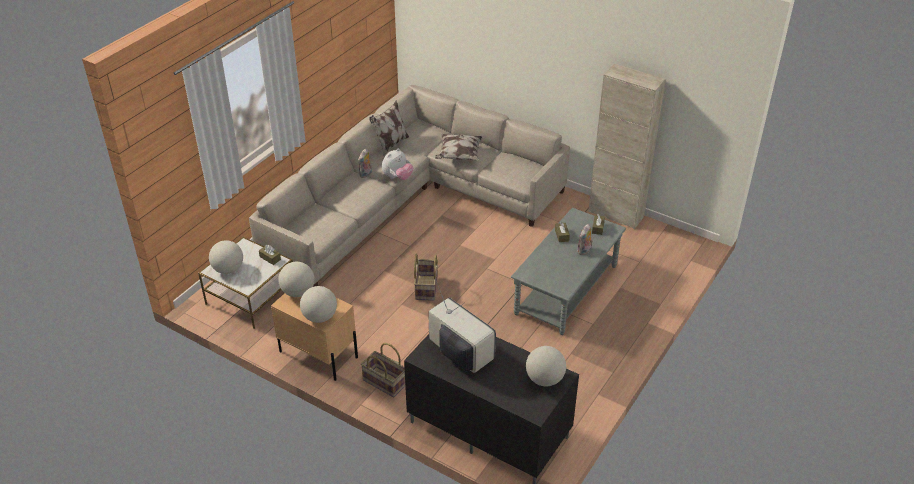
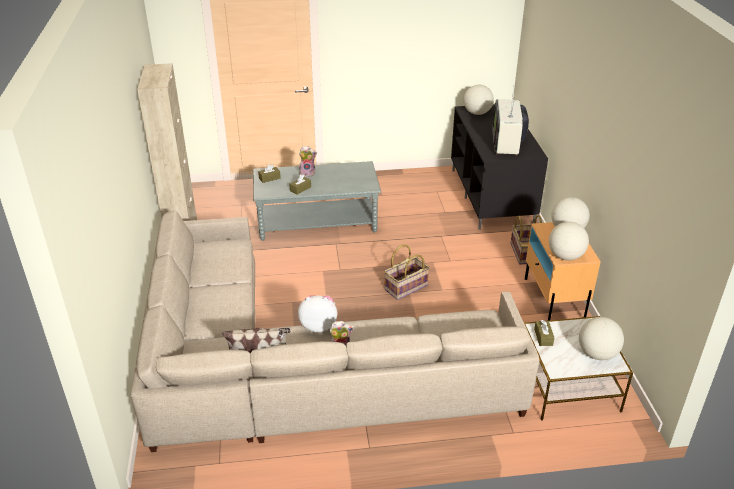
camera: 130 degrees left, 5 degrees down
pillow [435,134,482,160] -> none

